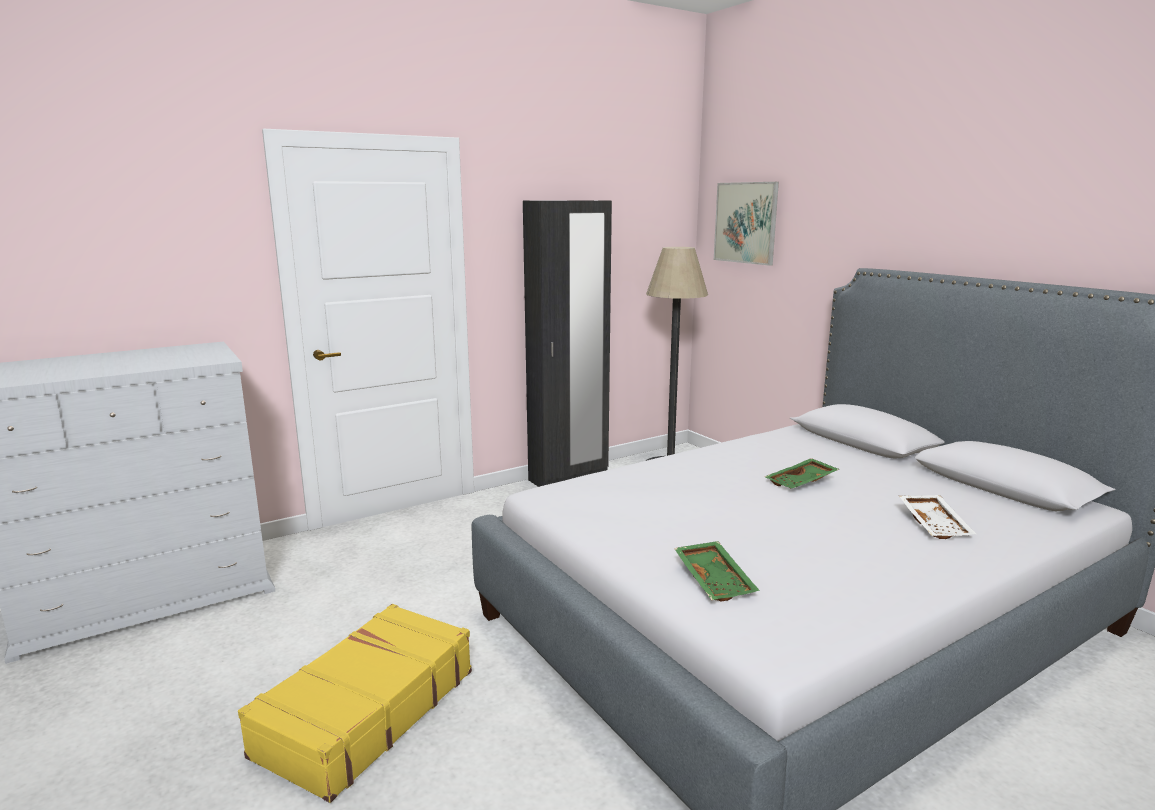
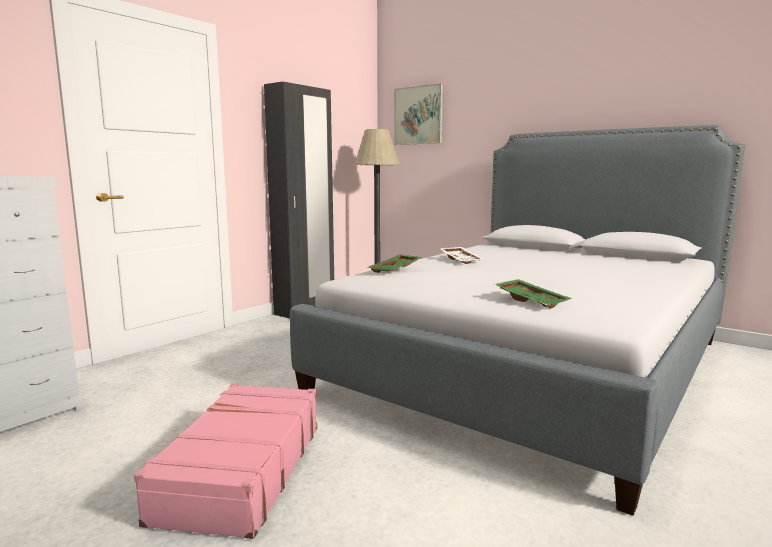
camera: 20 degrees left, 5 degrees down
yellow suitcase [238,604,472,803] -> pink suitcase [134,384,317,539]
green tray [765,458,839,489] -> green tray moved to [366,255,421,273]
white tray [899,495,976,539] -> white tray moved to [439,247,484,264]

